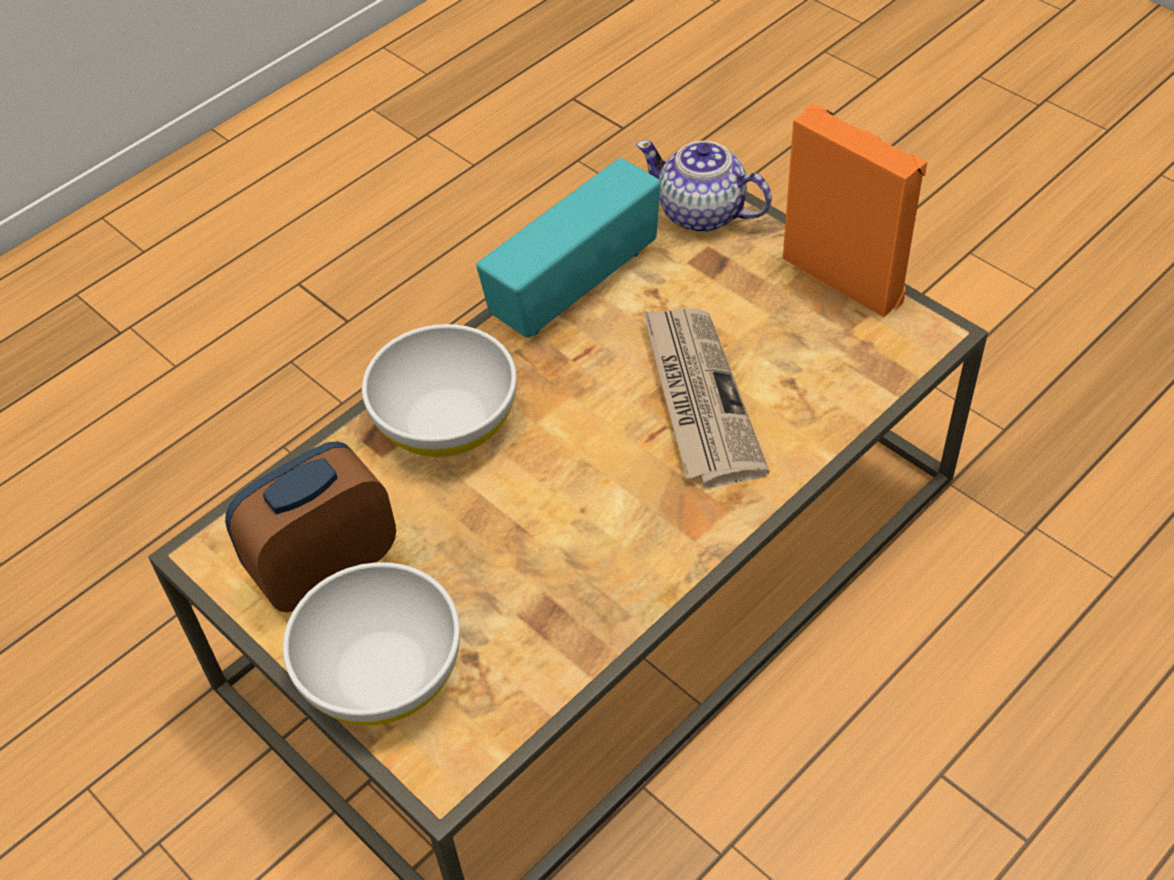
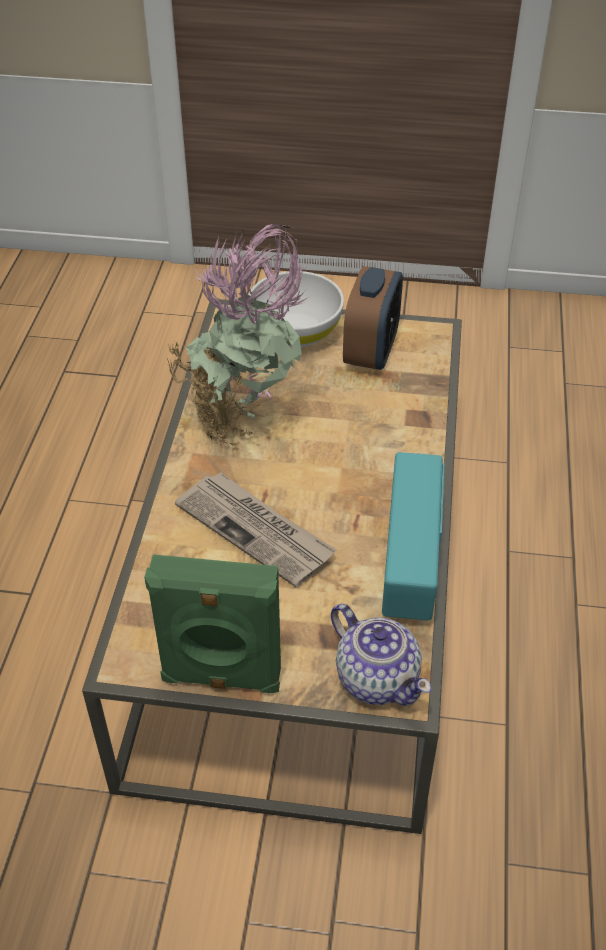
camera: 140 degrees right, 5 degrees down
white bowl [362,324,517,457] -> none
teapot [636,140,772,232] -> teapot turned 60 degrees clockwise [331,604,432,706]
orange speaker [783,103,928,317] -> green speaker [144,554,281,693]
none -> potted plant [167,224,310,446]

